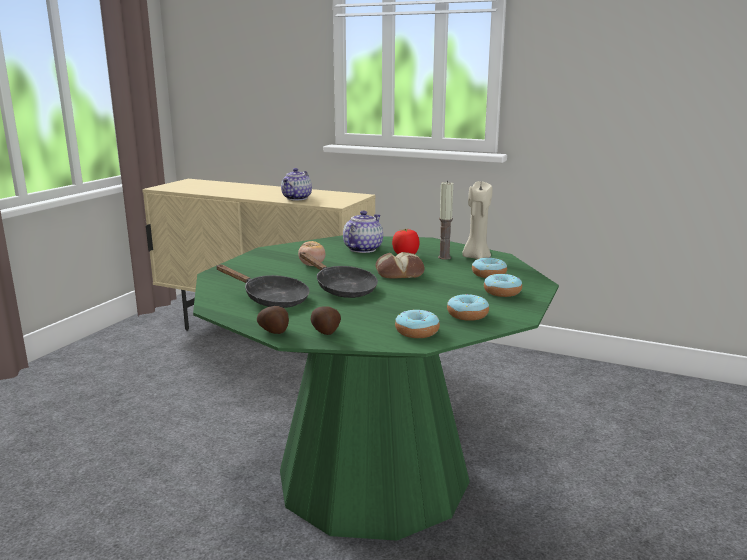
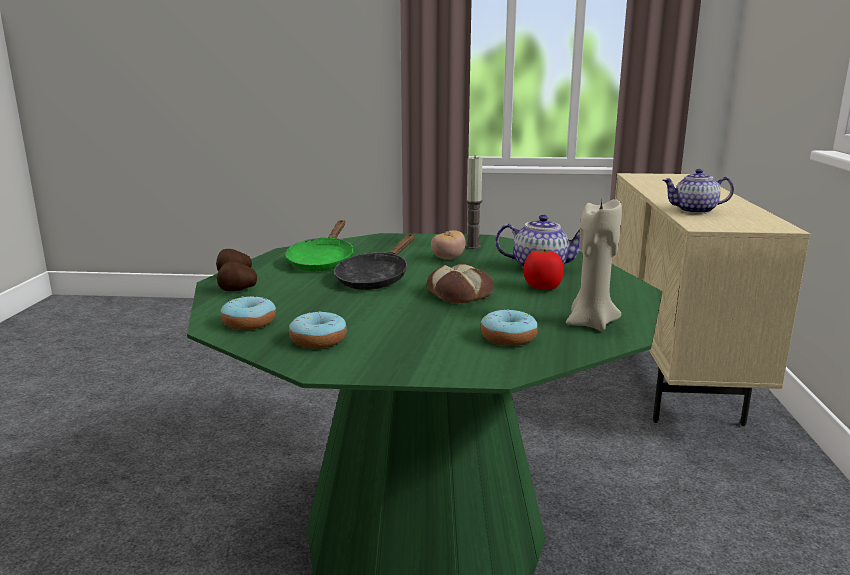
camera: 70 degrees right, 0 degrees up
black frying pan [216,265,310,308] -> green frying pan [285,220,354,272]
candle [438,181,453,260] -> candle moved to [465,155,482,249]
donut [484,274,522,297] -> none

